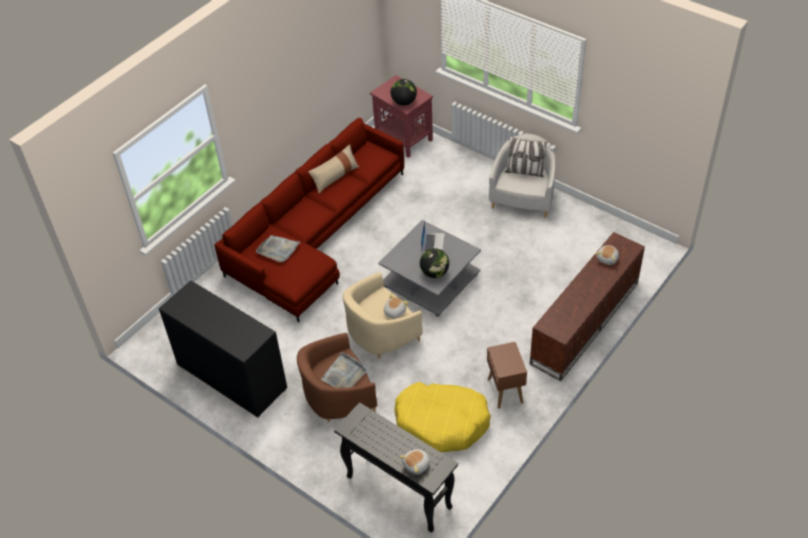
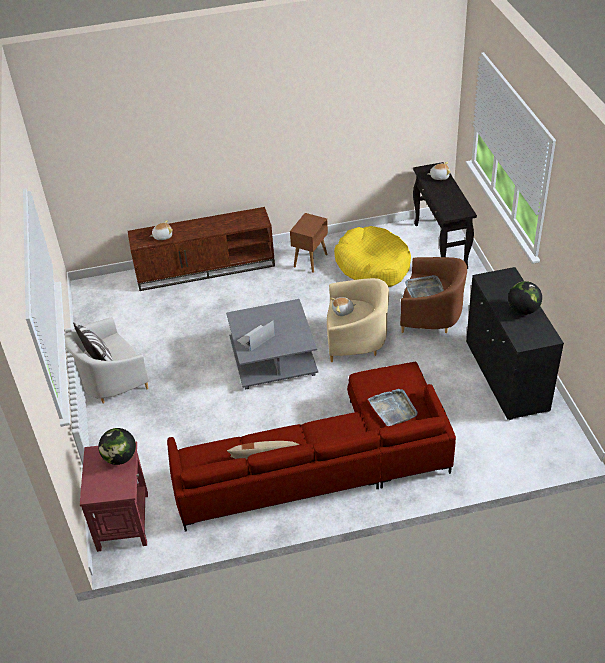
camera: 140 degrees left, 5 degrees down
globe [420,248,449,278] -> globe moved to [508,281,542,315]

